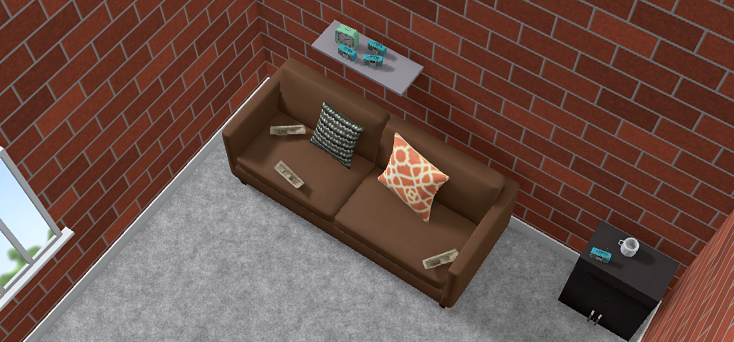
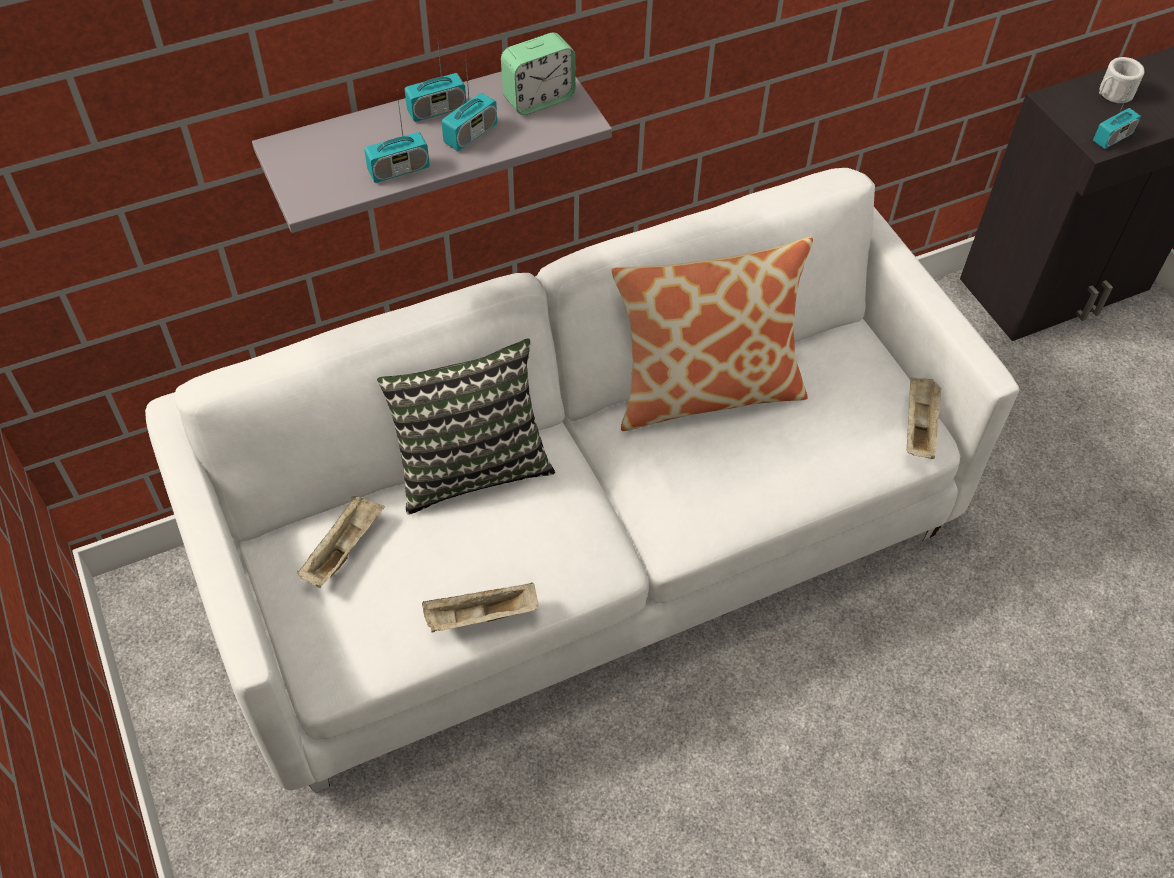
camera: 60 degrees left, 5 degrees down
brown sofa [222,58,520,309] -> white sofa [145,168,1019,793]
alarm clock [335,24,359,50] -> alarm clock moved to [501,32,576,115]

